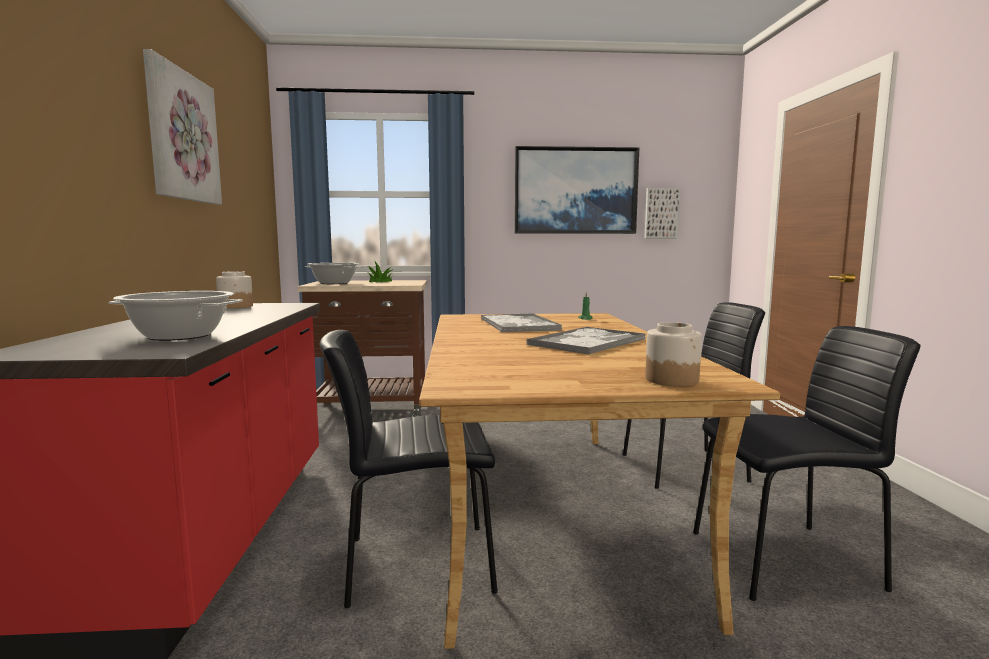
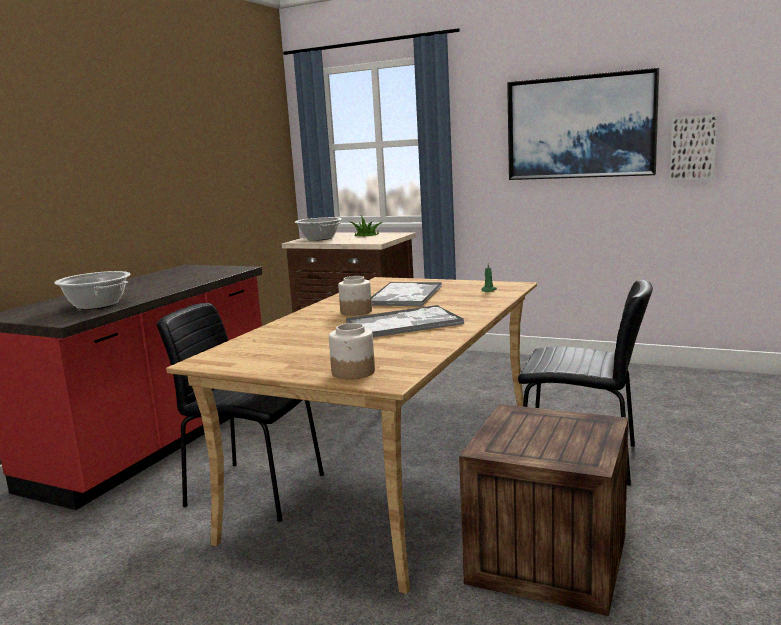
camera: 30 degrees right, 5 degrees up
picture [143,49,222,205] -> none
jar [216,271,253,308] -> jar moved to [338,276,372,316]
black chair [693,326,921,601] -> crate [459,404,629,616]

